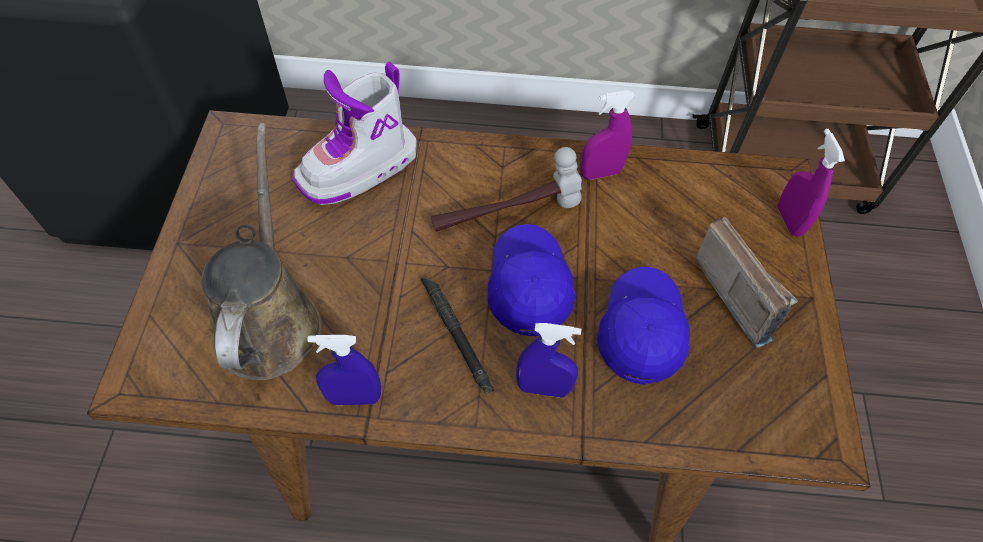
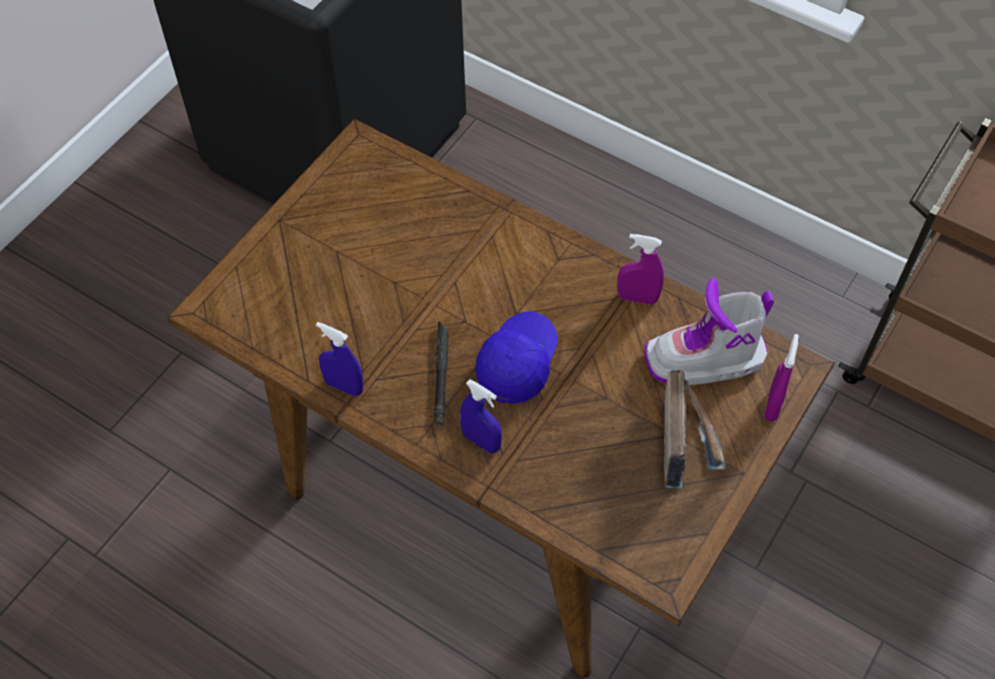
camera: 30 degrees right, 0 degrees up
brown watering can [201,123,322,380] -> none
boot [293,62,417,205] -> boot moved to [644,278,774,385]
hammer [430,147,582,232] -> none
blue cap [597,267,690,385] -> none

